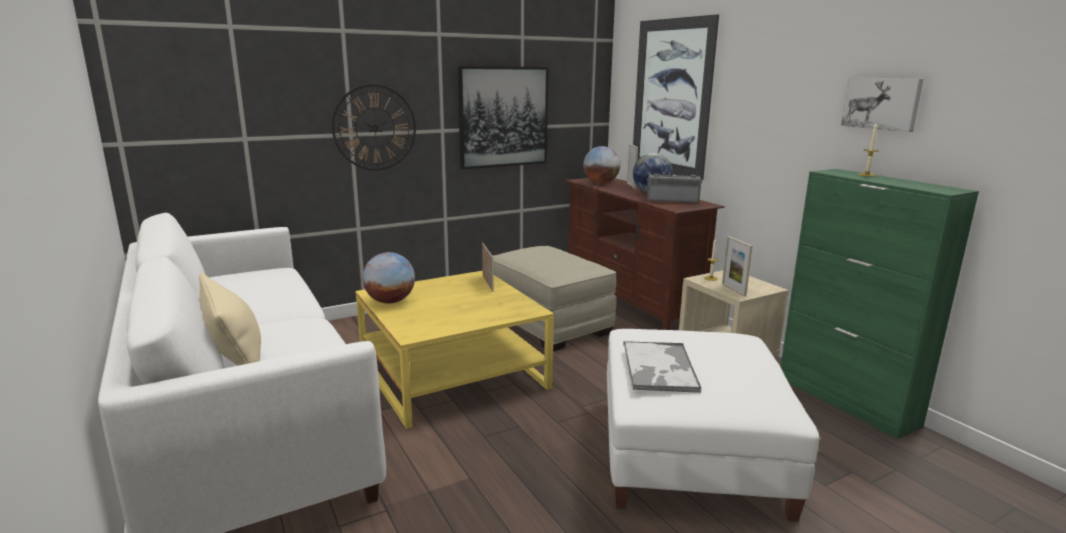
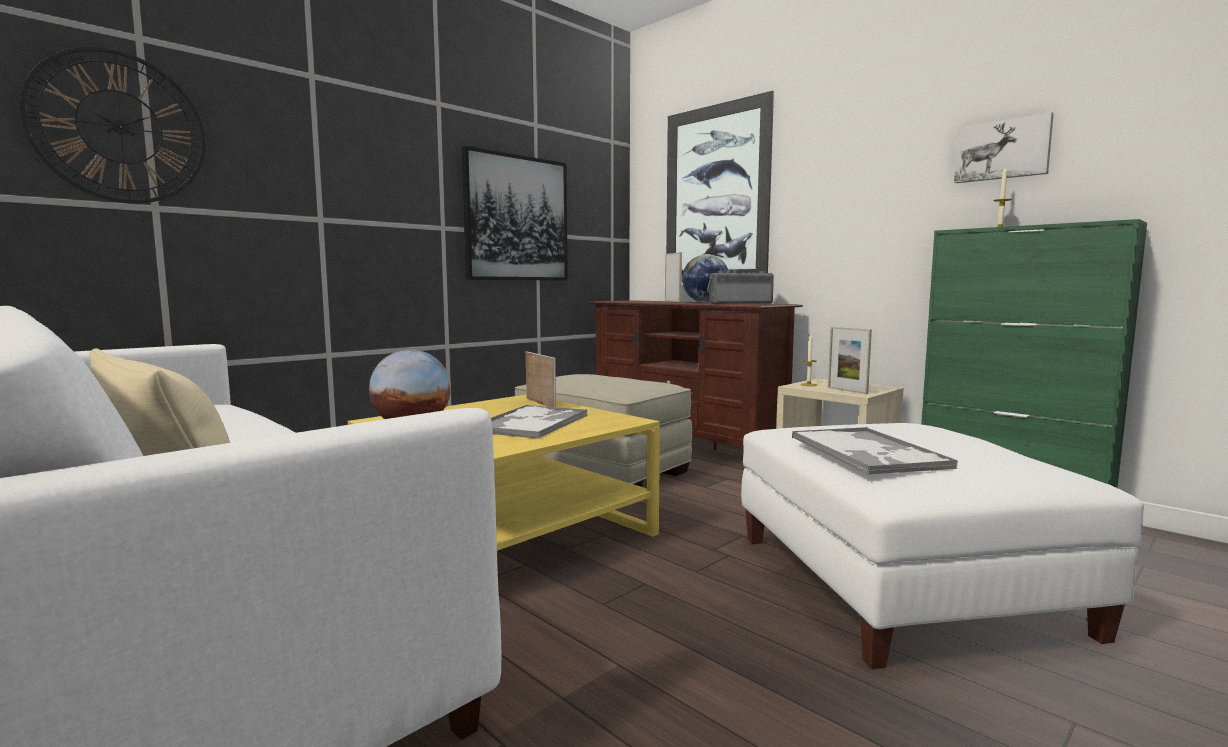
camera: 15 degrees left, 10 degrees down
wall clock [332,84,416,171] -> wall clock moved to [19,47,206,204]
globe [583,146,621,184] -> none
none -> tray [491,405,588,439]

